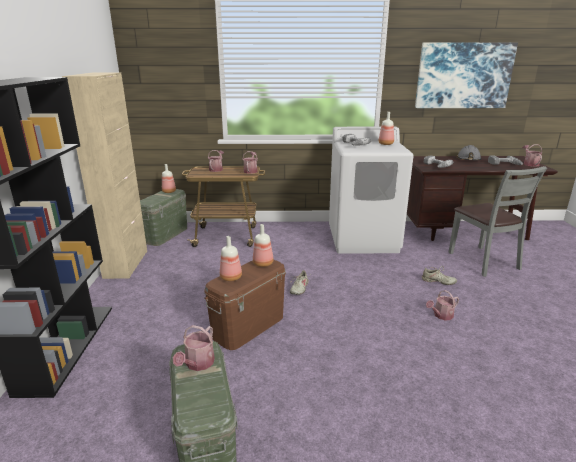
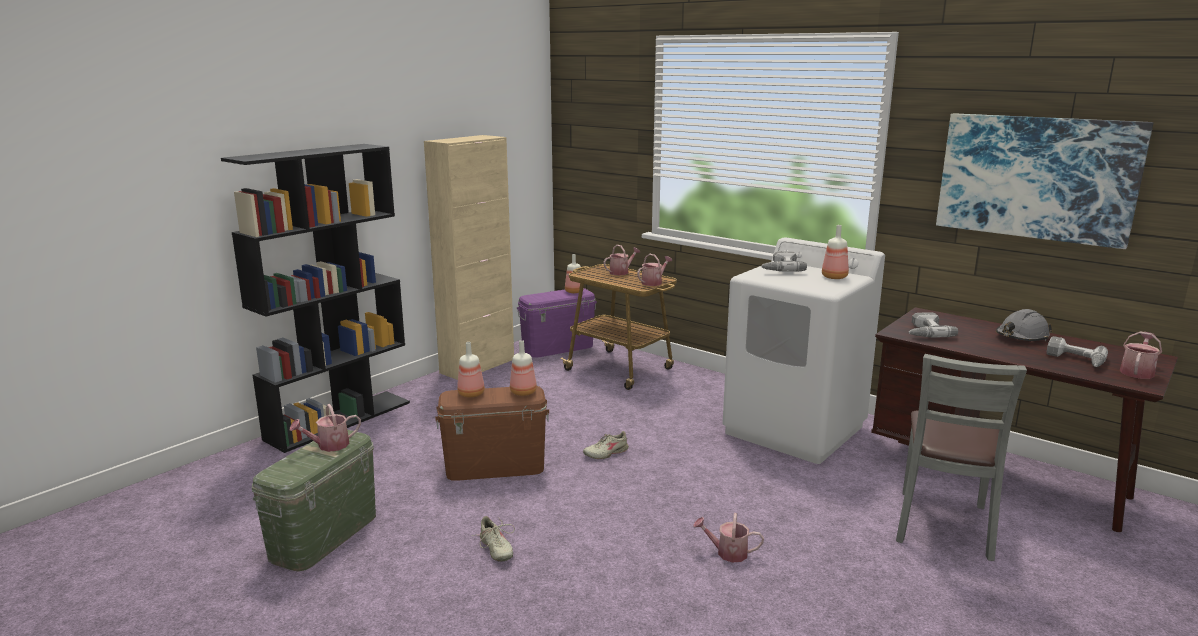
camera: 40 degrees right, 5 degrees down
green storage box [140,189,187,246] -> purple storage box [517,288,597,358]
beige shoe [422,266,457,285] -> beige shoe moved to [472,516,515,561]

